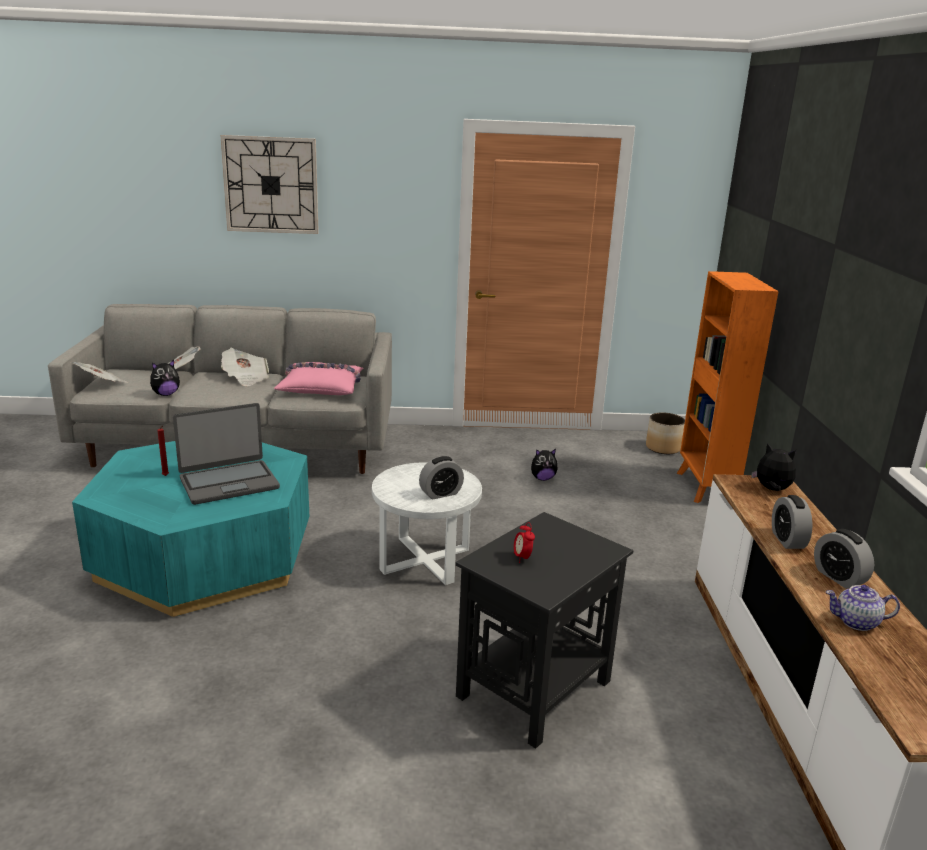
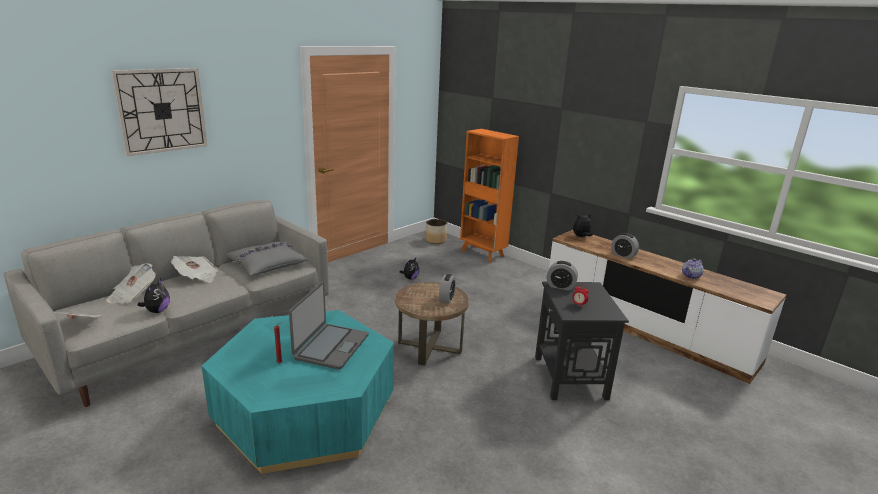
camera: 45 degrees left, 0 degrees up
pink pillow [274,362,364,395] -> grey pillow [226,242,308,276]
white side table [372,462,482,585] -> brown side table [395,282,469,365]
alarm clock [814,529,874,589] -> alarm clock moved to [547,261,578,291]

